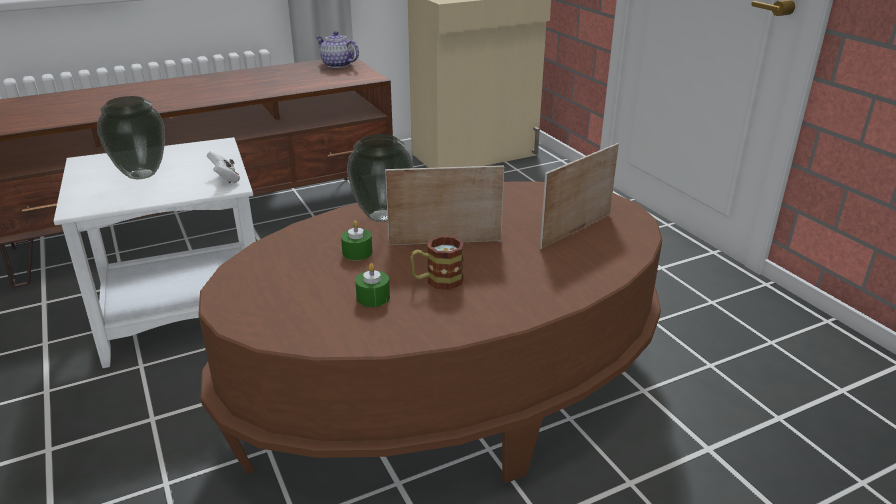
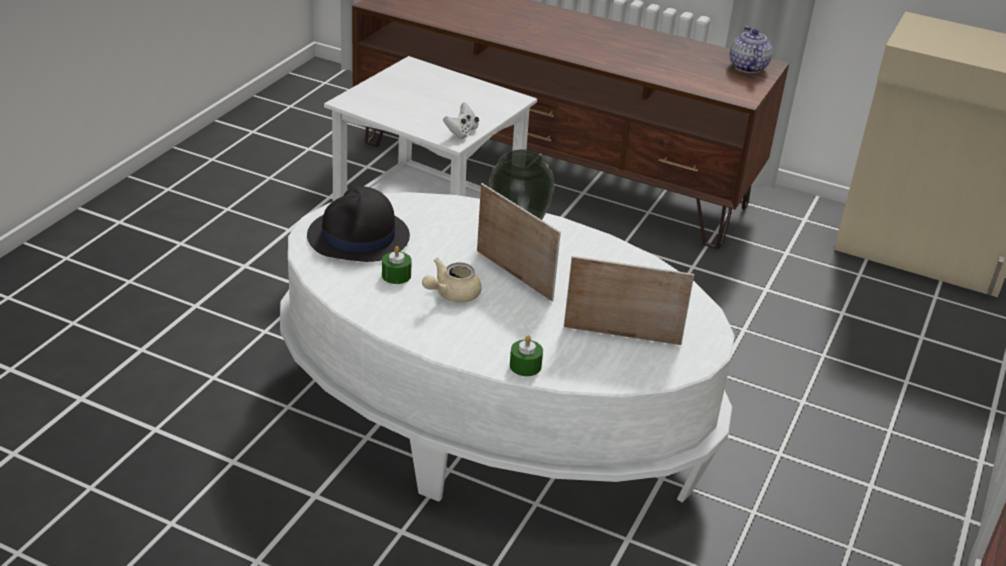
camera: 50 degrees right, 5 degrees up
vase [97,96,165,179] -> none
brown coffee table [198,181,662,483] -> white coffee table [280,192,735,502]
green candle [341,221,372,260] -> green candle moved to [510,335,543,376]
mug [410,235,464,290] -> beige teapot [422,258,482,303]
none -> black hat [307,186,410,262]

